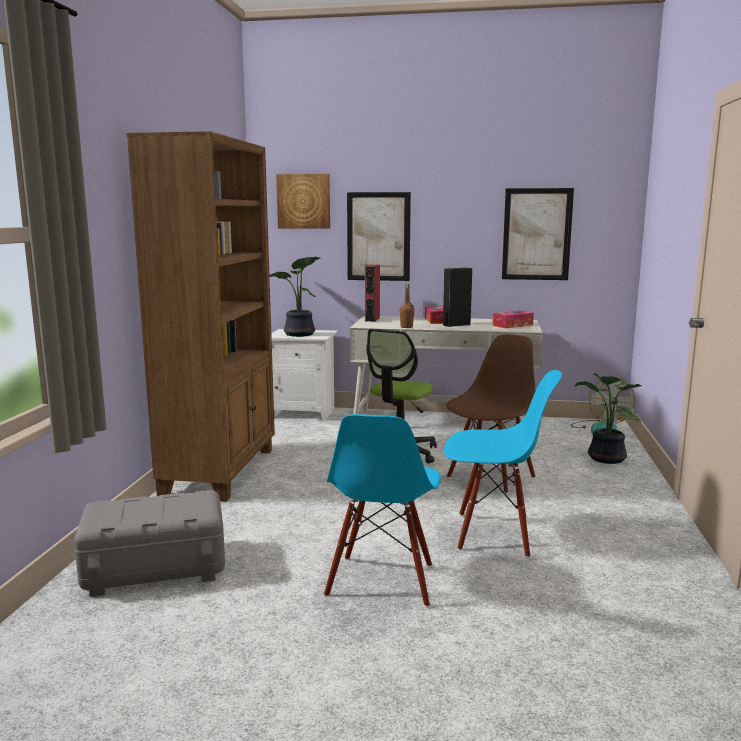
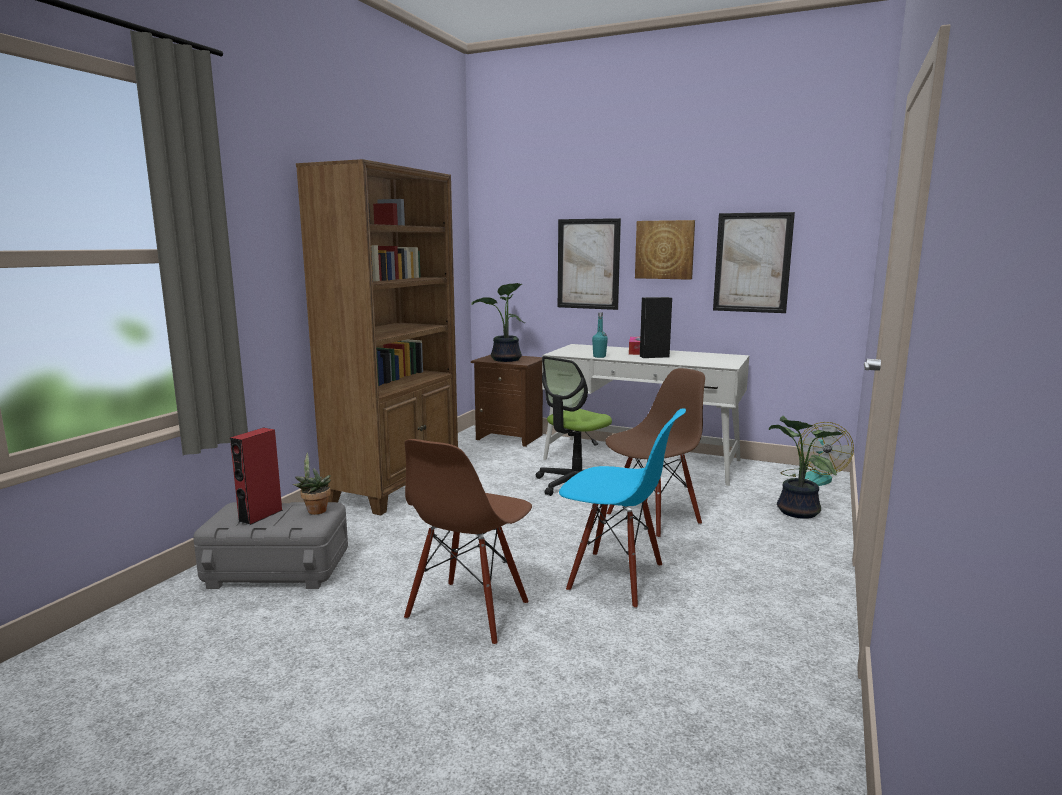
camera: 15 degrees right, 0 degrees up
white nightstand [271,329,338,421] -> brown nightstand [471,355,543,447]
picture [276,174,330,229] -> picture moved to [635,220,695,280]
blue chair [324,414,441,608] -> brown chair [404,439,532,645]
red speaker [365,265,380,322] -> red speaker moved to [230,428,283,525]
brown bottle [400,284,414,328] -> turquoise bottle [592,312,608,358]
tissue box [492,311,534,328] -> none
none -> potted plant [293,452,331,515]

